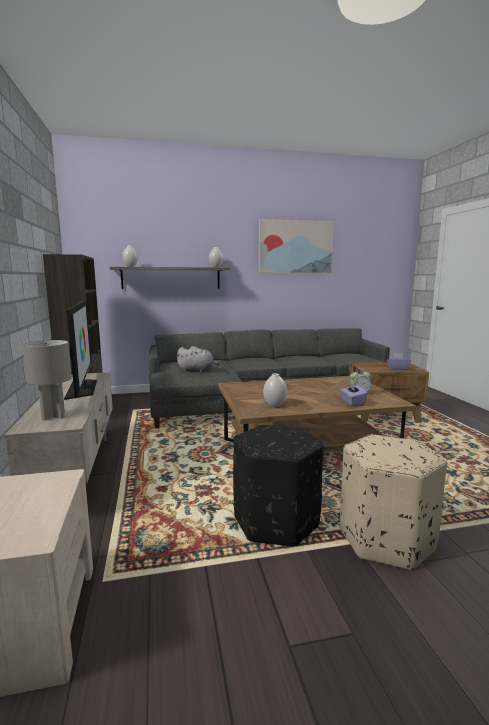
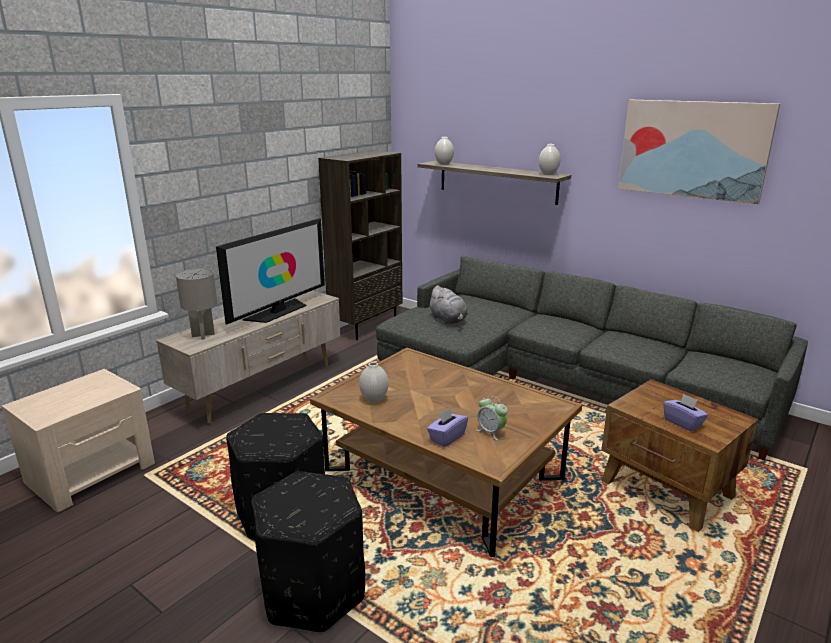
camera: 50 degrees right, 10 degrees up
beige ottoman [340,434,447,570] -> black ottoman [251,471,365,633]

